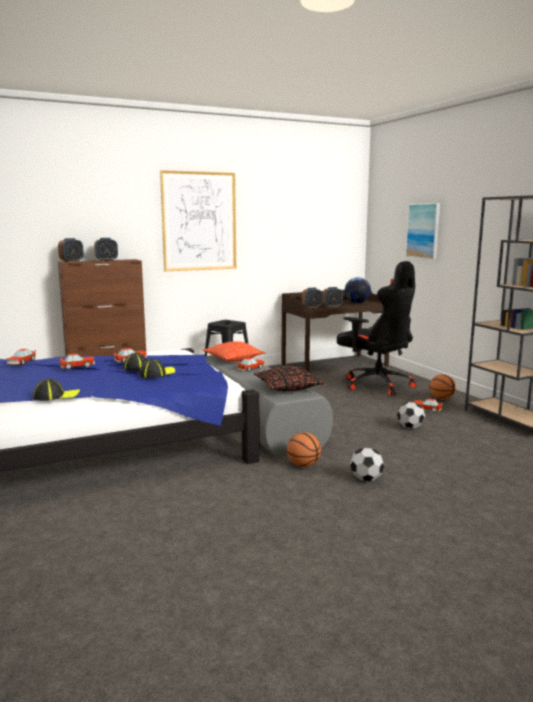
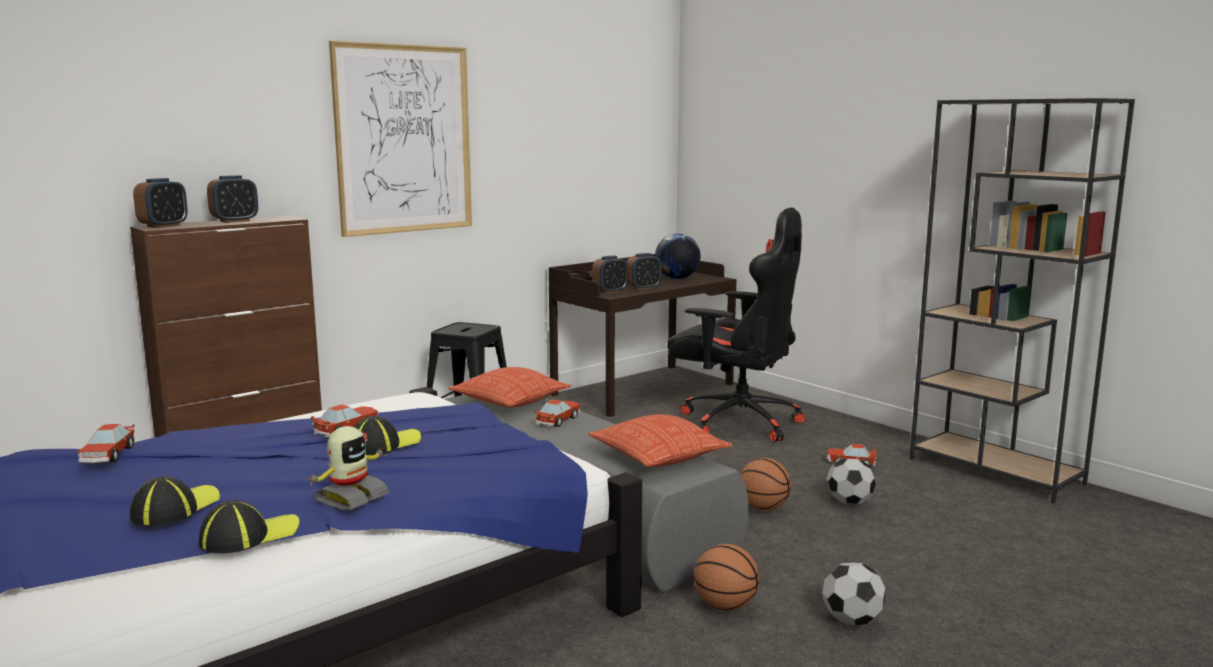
camera: 15 degrees left, 0 degrees up
toy car [59,353,95,370] -> none
cap [139,359,175,378] -> cap moved to [130,476,220,526]
black pillow [254,366,324,391] -> orange pillow [588,414,732,467]
picture [406,203,440,259] -> none
basketball [430,374,456,400] -> basketball moved to [740,458,791,510]
none -> toy robot [306,426,389,510]

